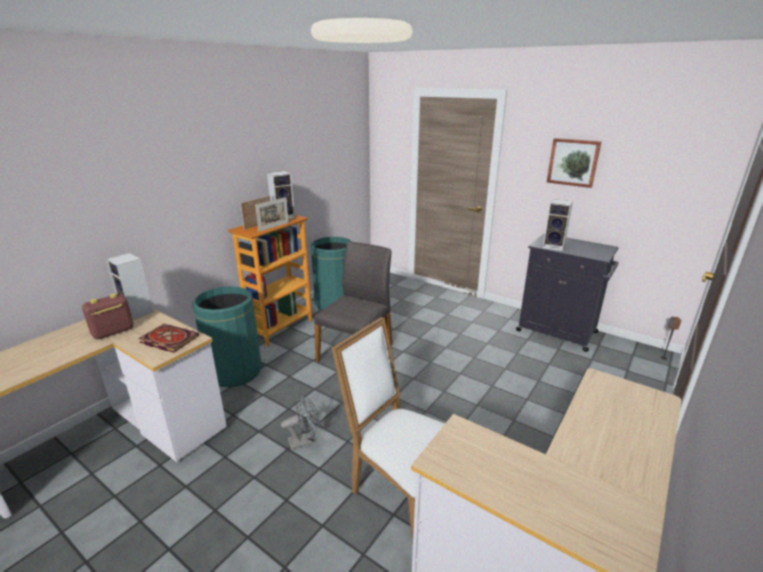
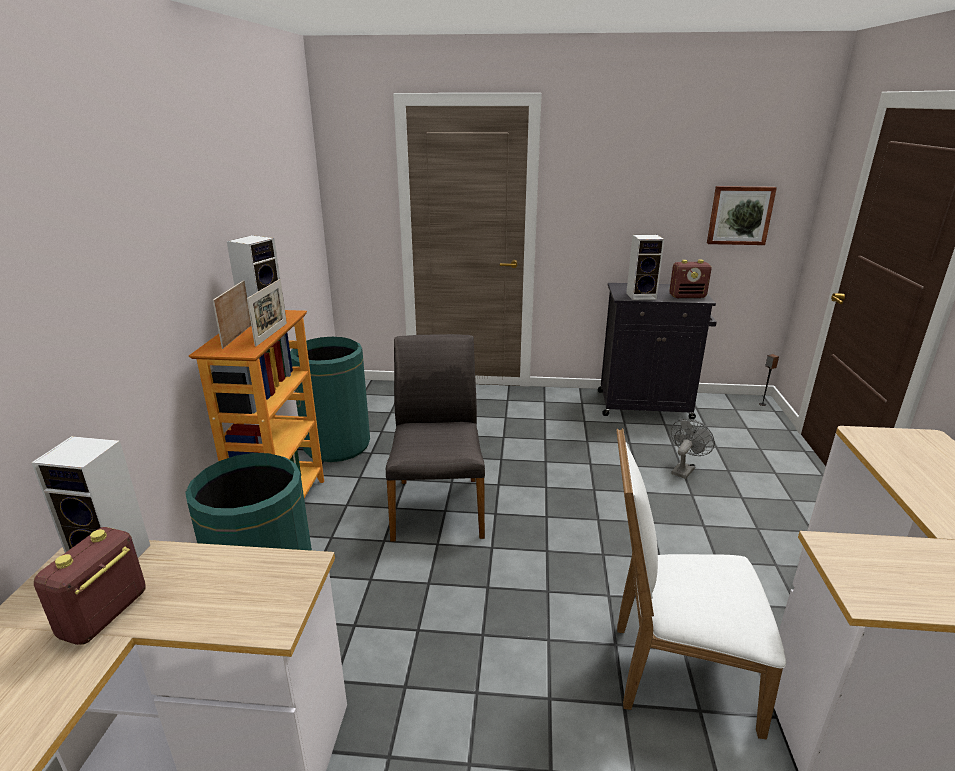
camera: 30 degrees left, 0 degrees up
book [138,324,199,353] -> none
grey fan [281,396,319,450] -> grey fan moved to [671,418,715,479]
picture [547,138,602,188] -> picture moved to [707,186,777,245]
none -> radio [669,260,712,298]

